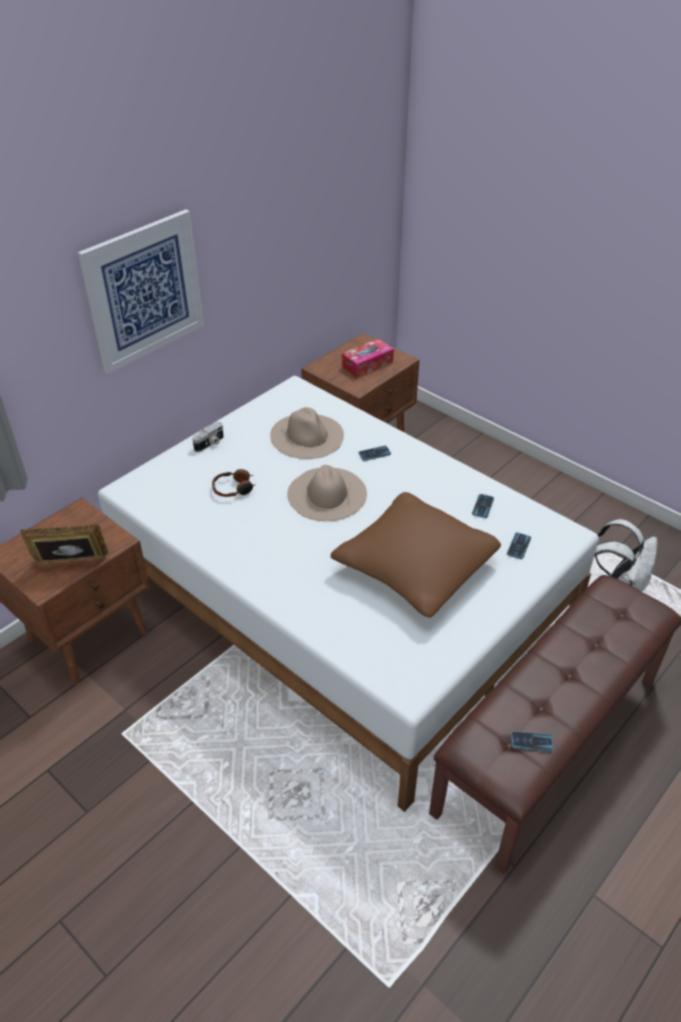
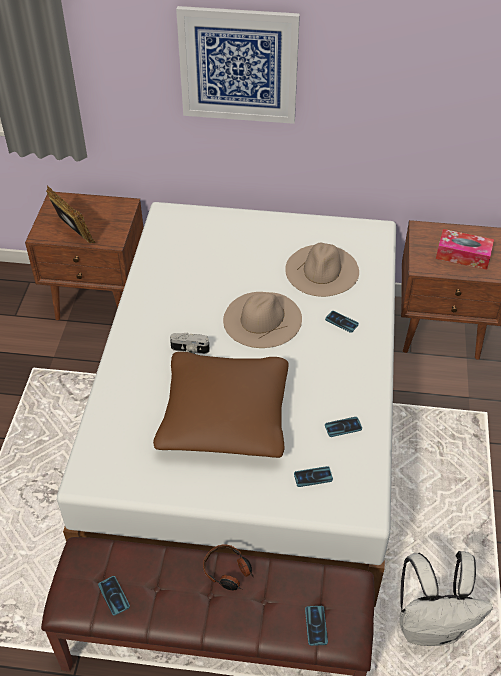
camera: 55 degrees right, 5 degrees up
camera [192,422,224,452] -> camera moved to [170,333,210,354]
headphones [212,469,256,497] -> headphones moved to [203,545,254,590]
none -> phone [305,606,328,646]

